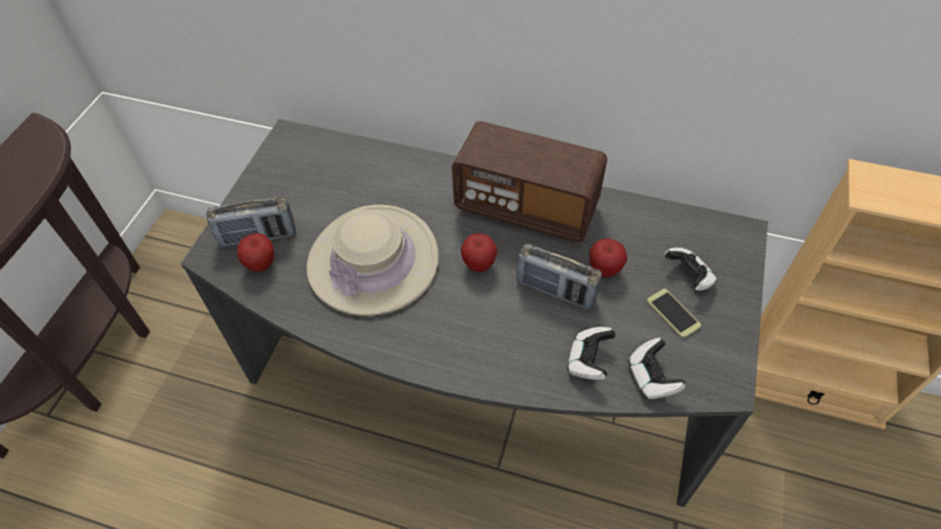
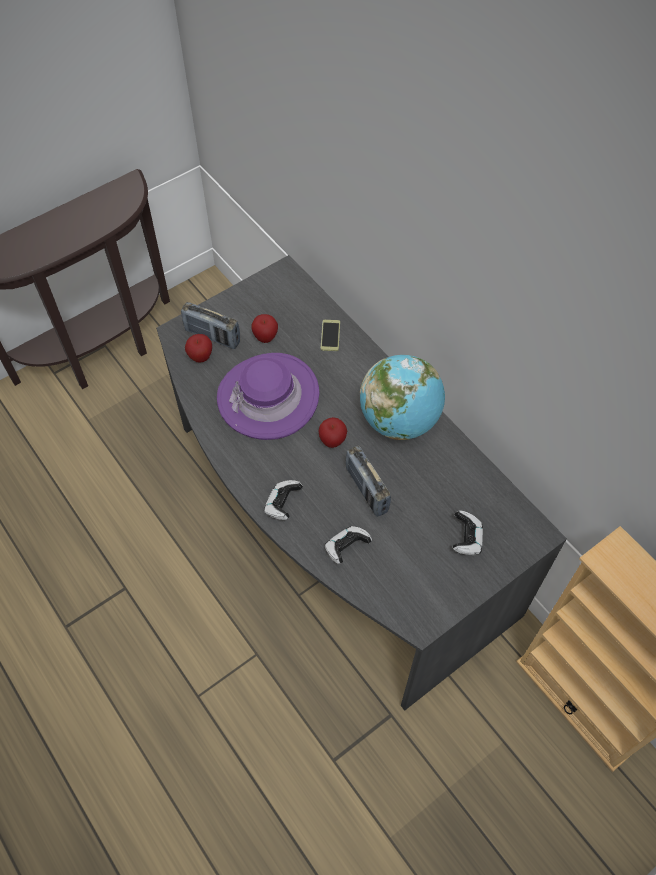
camera: 35 degrees right, 5 degrees up
beige hat [306,205,439,316] -> purple hat [217,353,320,440]
radio [452,121,607,242] -> globe [360,355,445,440]
apple [589,238,627,277] -> apple moved to [251,314,278,343]
game controller [628,338,686,399] -> game controller moved to [264,480,303,520]
phone [647,289,701,338] -> phone moved to [321,320,340,351]

